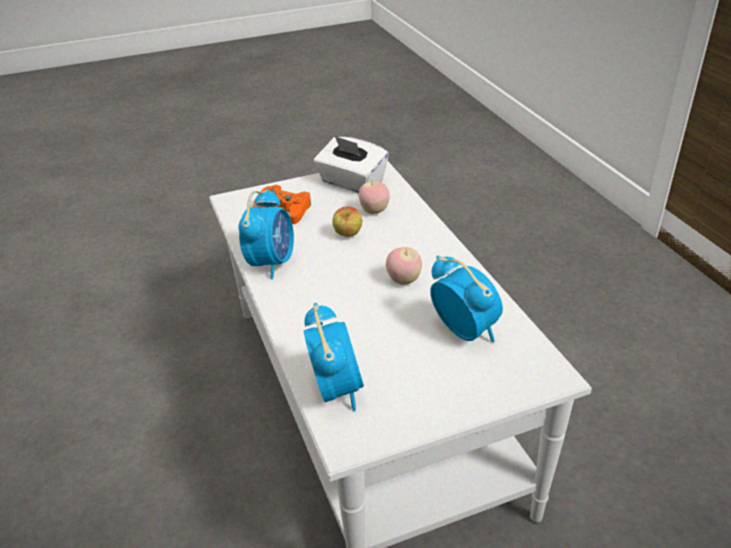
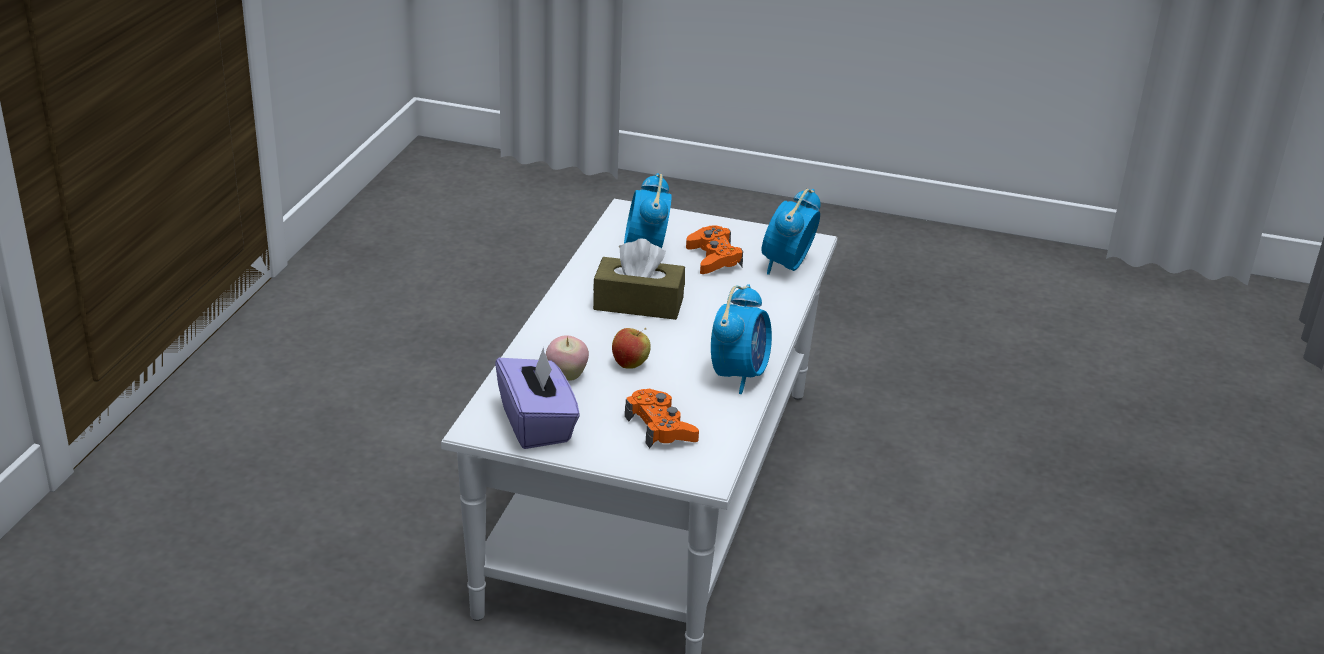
camera: 145 degrees left, 5 degrees down
alarm clock [239,189,294,279] -> alarm clock turned 150 degrees clockwise [711,284,772,394]
white tissue box [314,135,389,193] -> purple tissue box [495,347,580,449]
apple [386,247,422,285] -> brown tissue box [593,238,685,320]
none -> orange game controller [686,225,743,274]

